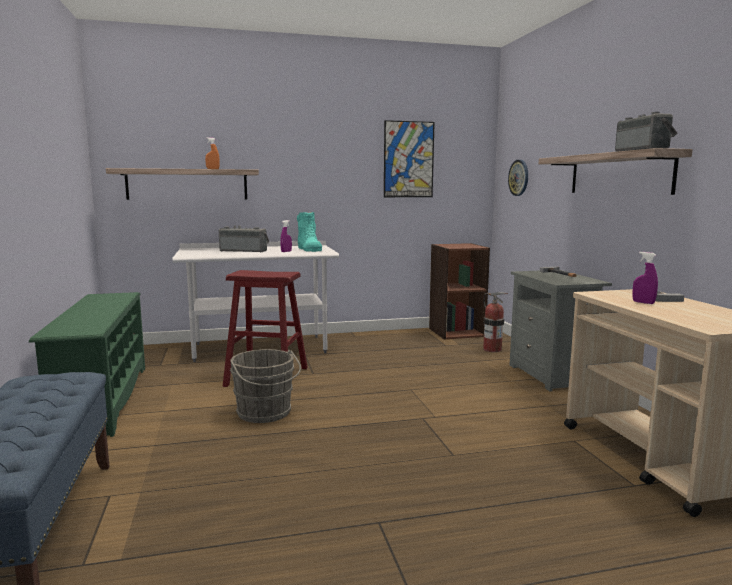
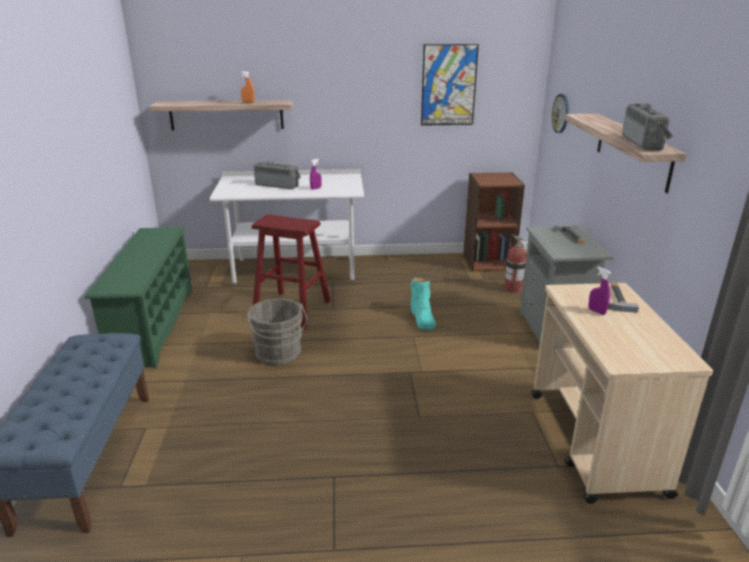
camera: 10 degrees right, 15 degrees up
turquoise boot [297,212,322,252] -> turquoise boot moved to [410,277,436,330]

